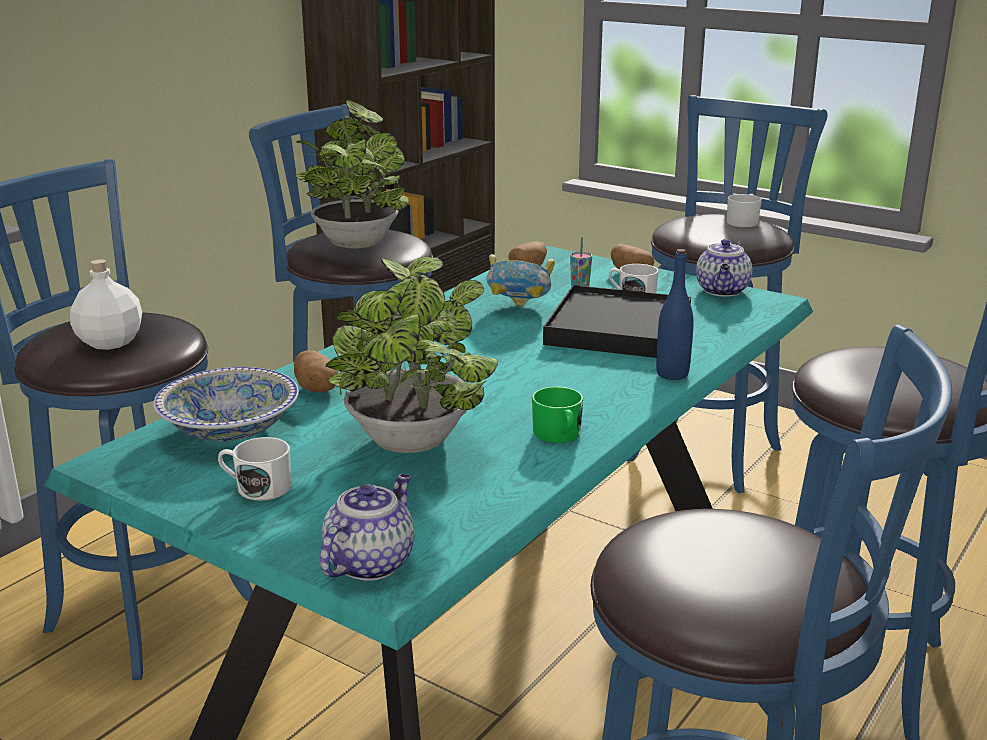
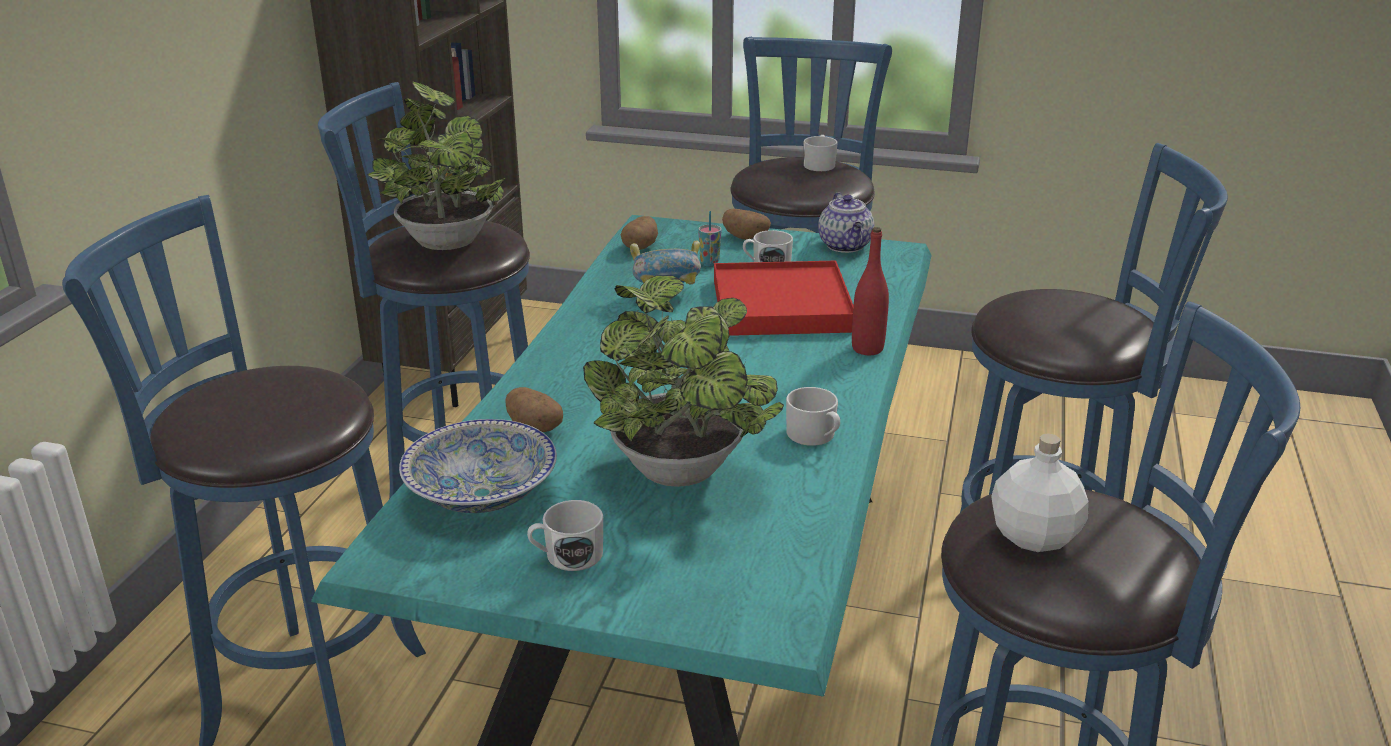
camera: 20 degrees left, 5 degrees up
white bottle [70,259,142,350] -> white bottle moved to [991,433,1089,552]
teapot [320,474,414,581] -> none
green mug [532,387,583,443] -> white mug [786,387,840,446]
black tray [543,285,691,358] -> red tray [714,261,854,336]
blue bottle [656,249,693,380] -> red bottle [852,227,889,355]

